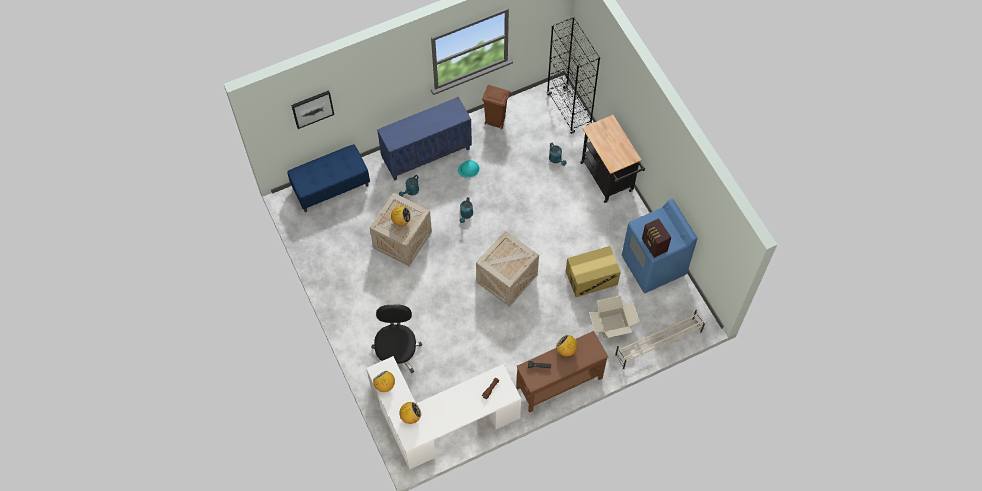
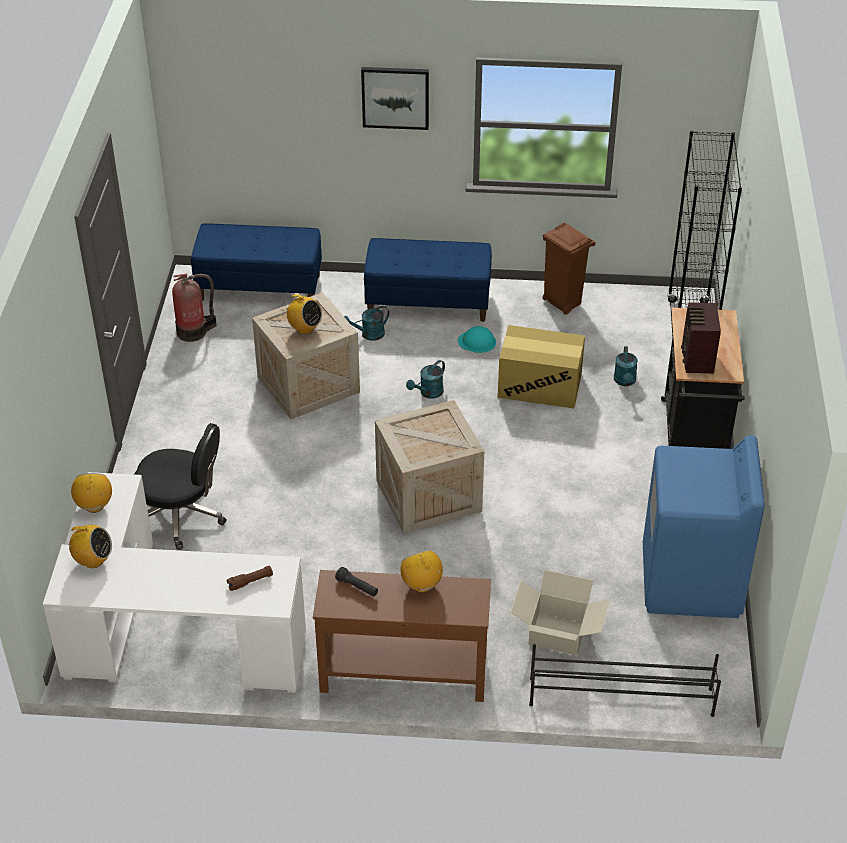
camera: 30 degrees right, 20 degrees down
picture [291,90,334,129] -> picture moved to [361,67,429,130]
black office chair [371,304,422,373] -> black office chair turned 75 degrees clockwise [134,423,227,550]
blue cabinet [377,97,472,181] -> blue bench [364,238,492,322]
cardboard box [566,246,621,297] -> cardboard box moved to [498,325,585,409]
beige shoe rack [615,309,706,370] -> black shoe rack [529,644,721,717]
radio [642,218,671,258] -> radio moved to [681,302,721,374]
none -> fire extinguisher [172,274,217,342]

